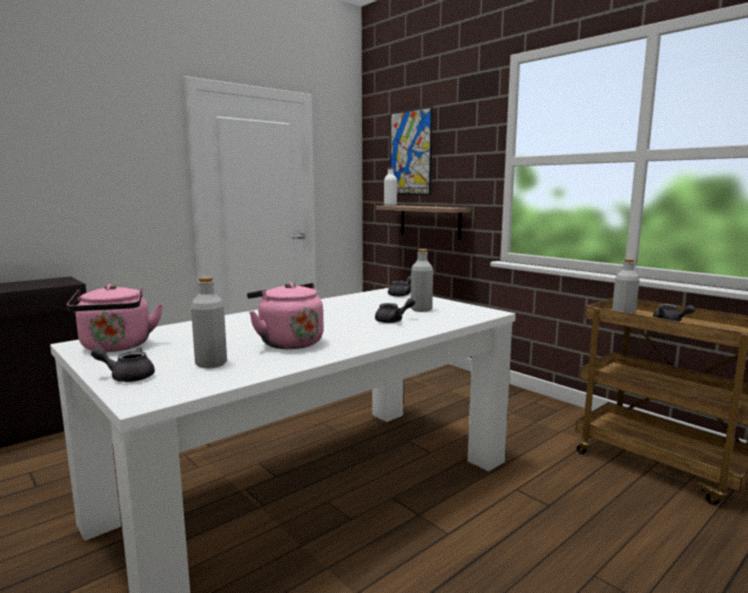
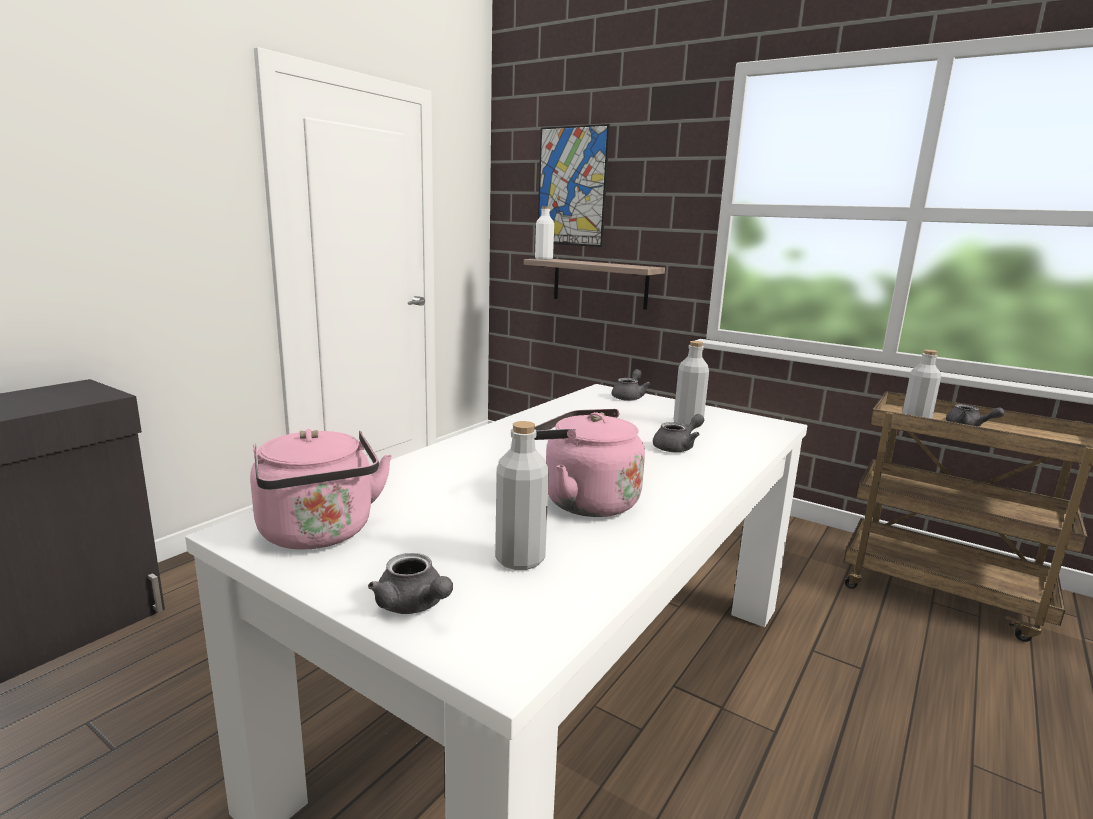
camera: 15 degrees left, 5 degrees up
grey teapot [91,347,155,382] -> grey teapot turned 120 degrees counterclockwise [368,553,453,614]

